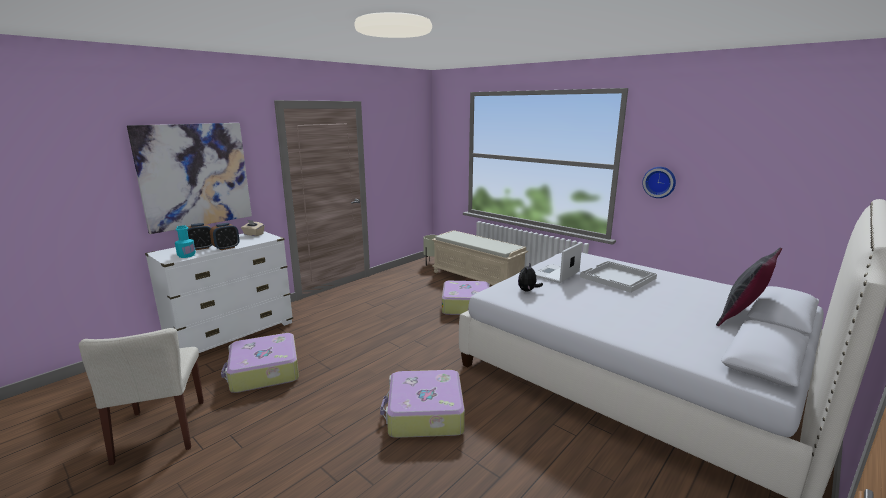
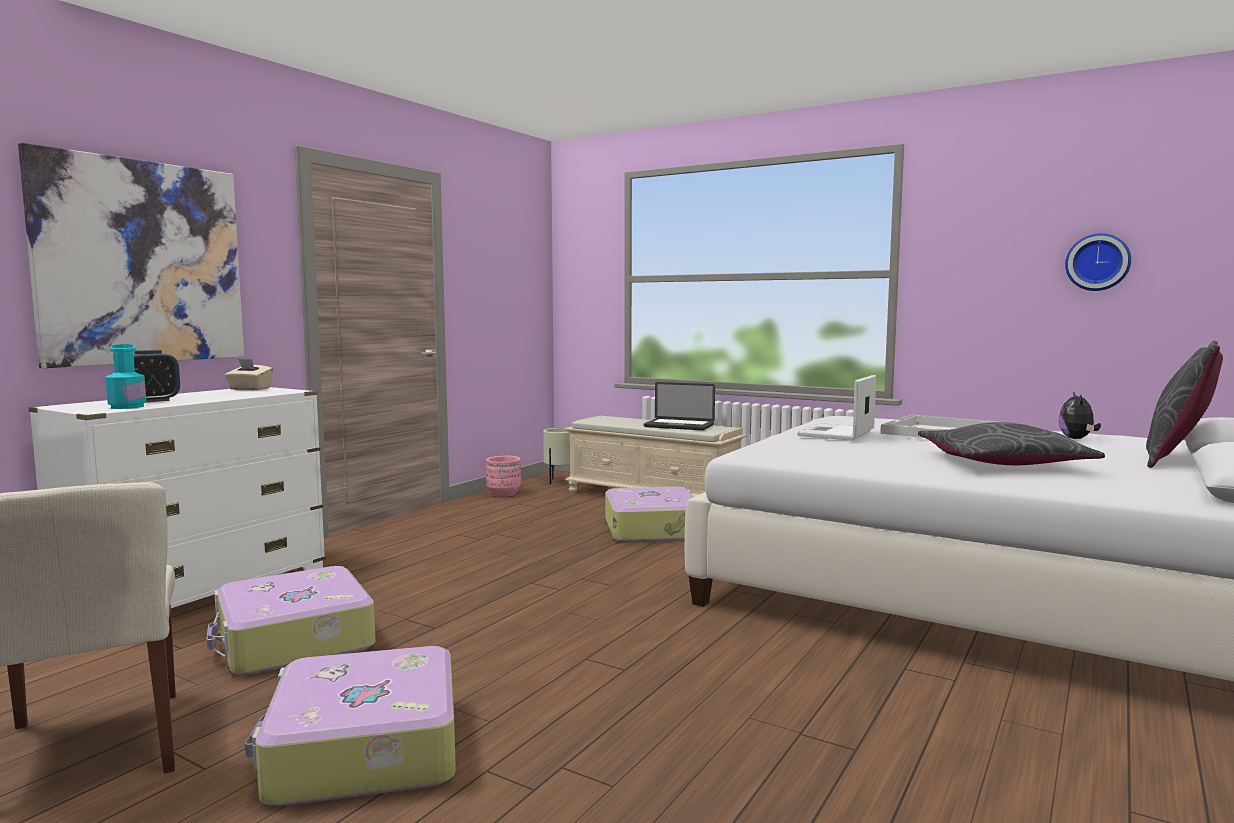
camera: 10 degrees left, 10 degrees down
alarm clock [210,223,240,250] -> none
suitcase [380,370,465,438] -> suitcase moved to [245,646,456,806]
plush toy [518,264,543,292] -> plush toy moved to [1059,392,1101,439]
wall clock [642,167,676,198] -> wall clock moved to [1065,233,1131,291]
none -> pink planter [486,456,521,497]
none -> laptop [644,382,715,430]
none -> grey pillow [918,422,1105,465]

